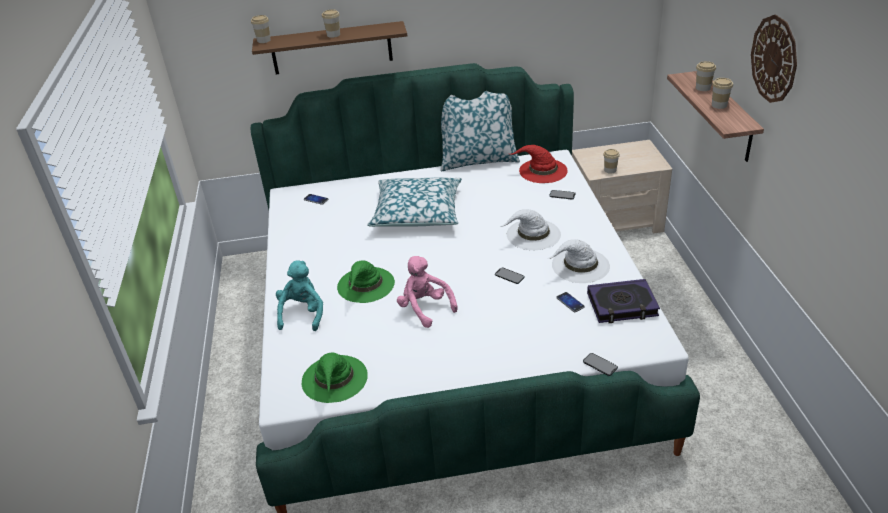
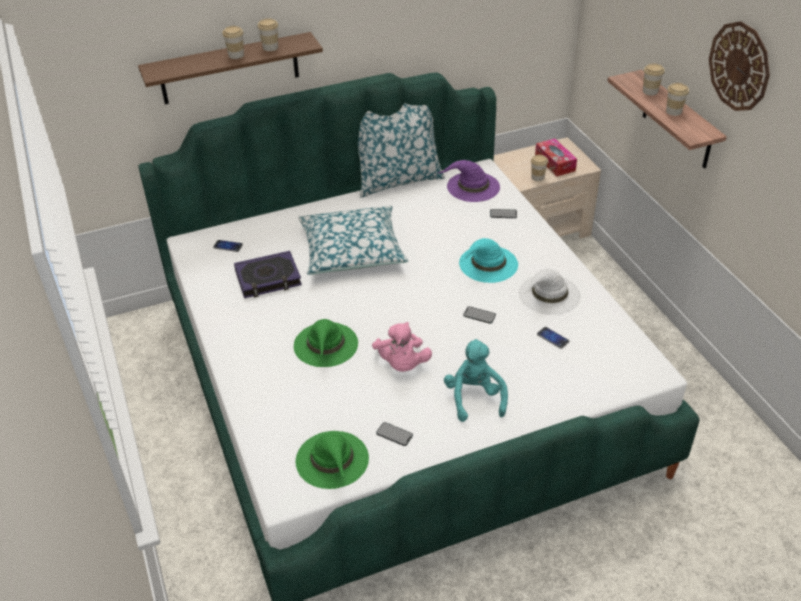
camera: 15 degrees left, 5 degrees up
cup [251,15,271,43] -> cup moved to [258,18,278,51]
turquoise plush toy [276,260,323,331] -> turquoise plush toy moved to [444,339,508,422]
pink plush toy [397,256,458,328] -> pink plush toy turned 135 degrees counterclockwise [372,322,432,372]
white hat [502,209,561,250] -> turquoise hat [459,238,518,283]
red hat [510,145,568,183] -> purple hat [437,160,500,202]
phone [583,353,618,376] -> phone moved to [376,422,413,446]
book [587,279,660,323] -> book moved to [234,251,302,298]
none -> tissue box [535,139,577,177]

